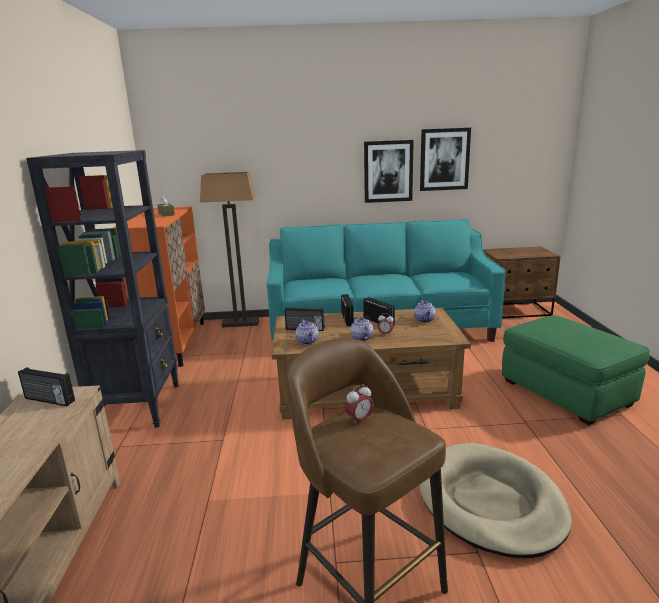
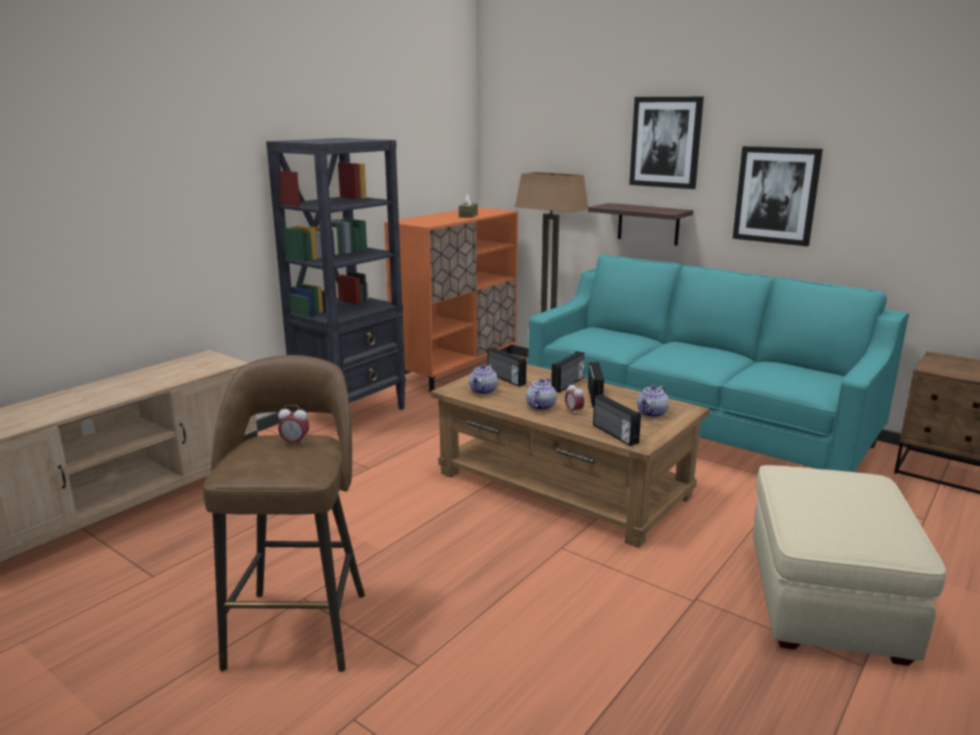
camera: 40 degrees right, 0 degrees up
radio [18,367,75,406] -> radio moved to [593,394,641,446]
picture [420,128,471,191] -> picture moved to [629,97,704,189]
beige dog bed [420,443,572,558] -> none
green ottoman [502,315,650,425] -> beige ottoman [753,465,946,666]
none -> shelf [588,203,693,246]

